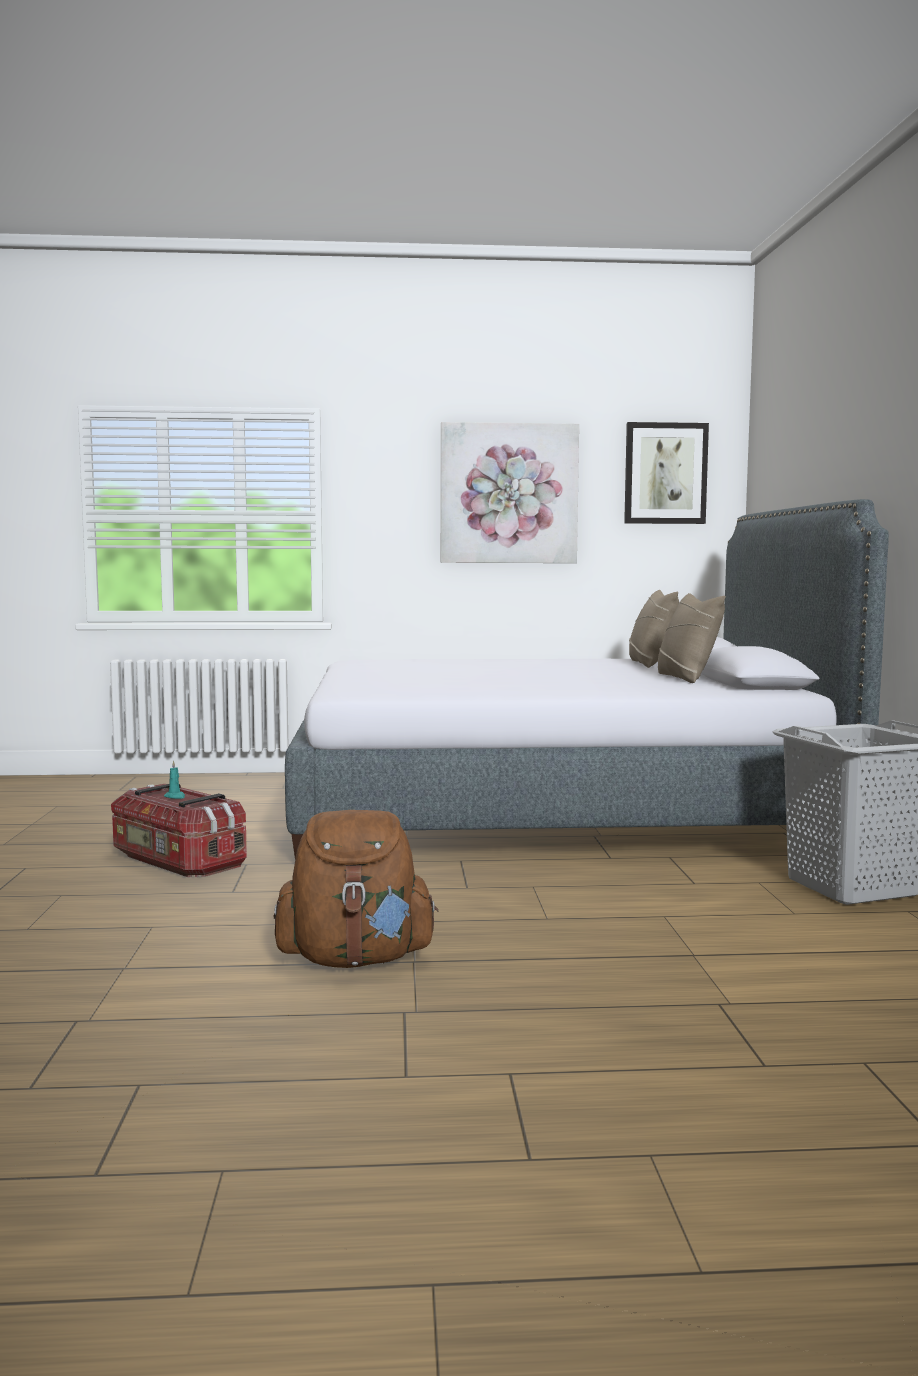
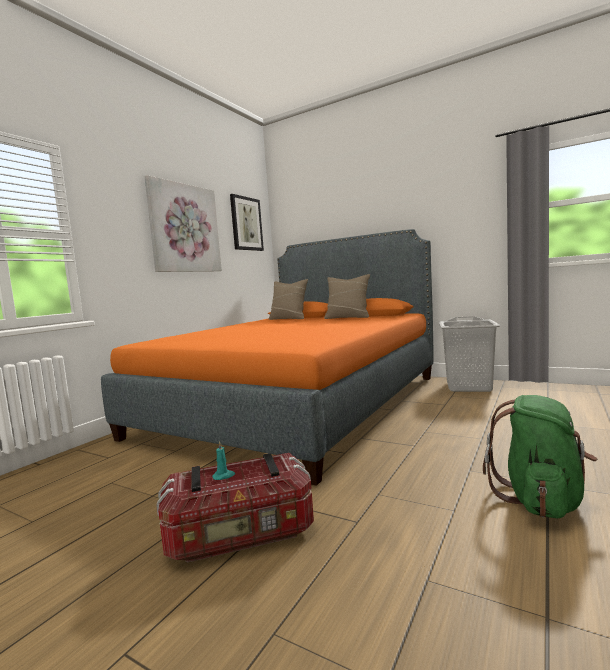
camera: 55 degrees left, 0 degrees up
brown backpack [273,810,439,968] -> green backpack [483,395,597,519]
grey bed [285,499,889,858] -> orange bed [101,229,434,486]

